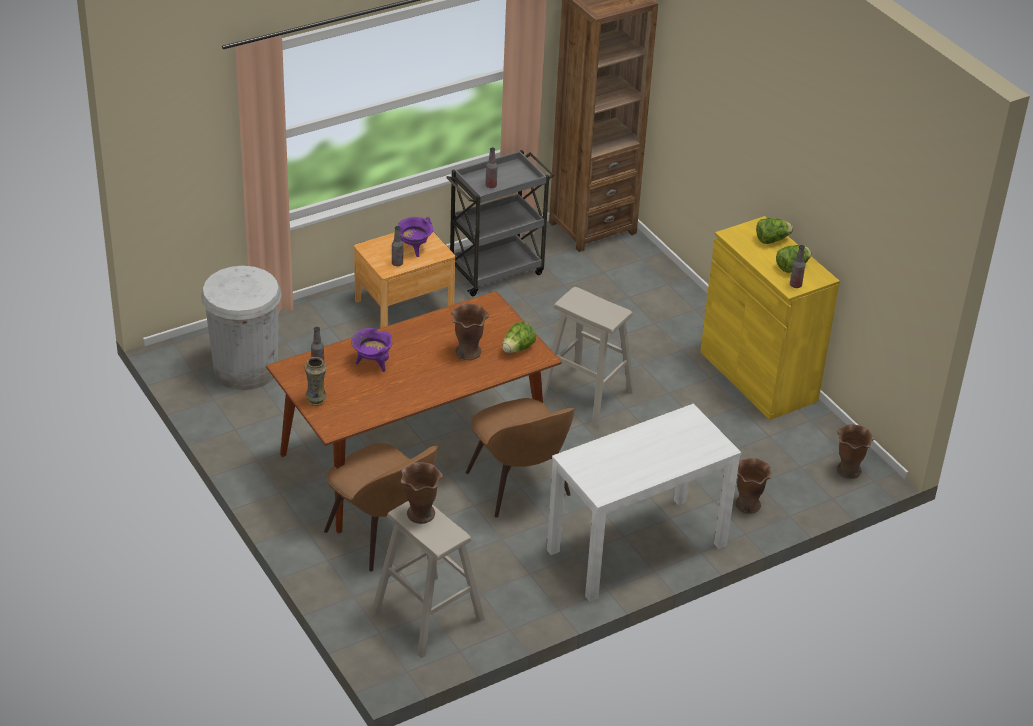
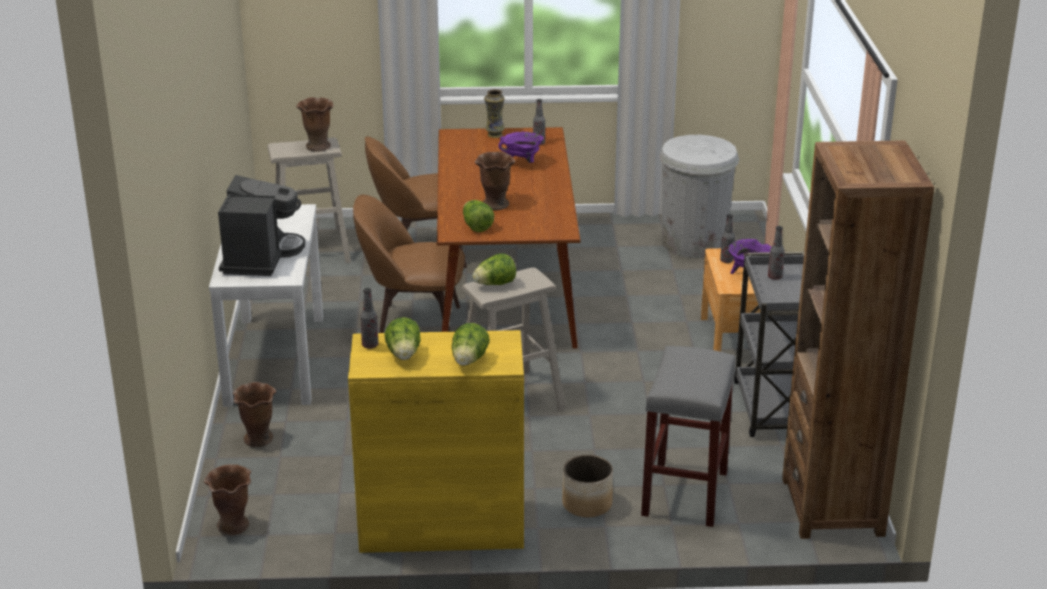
camera: 120 degrees right, 10 degrees down
none -> coffee machine [218,175,305,276]
none -> lettuce [472,253,516,285]
none -> planter [562,455,613,517]
none -> grey stool [641,346,736,527]

